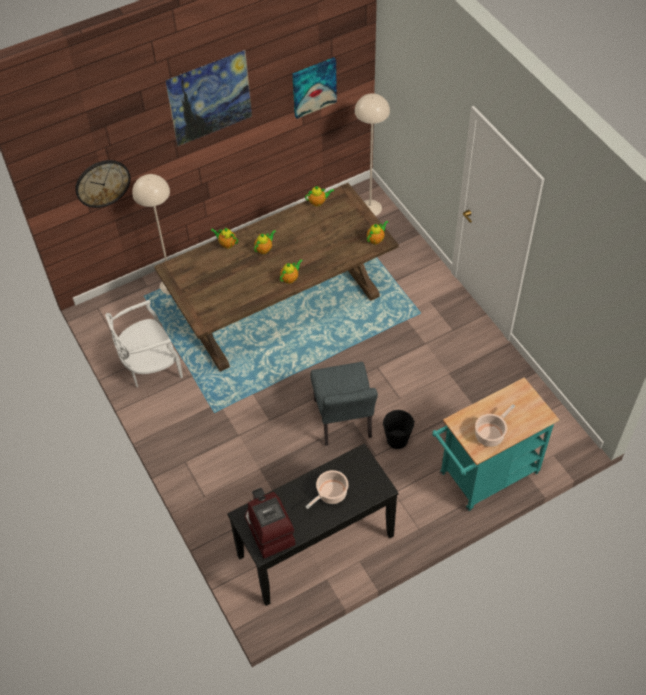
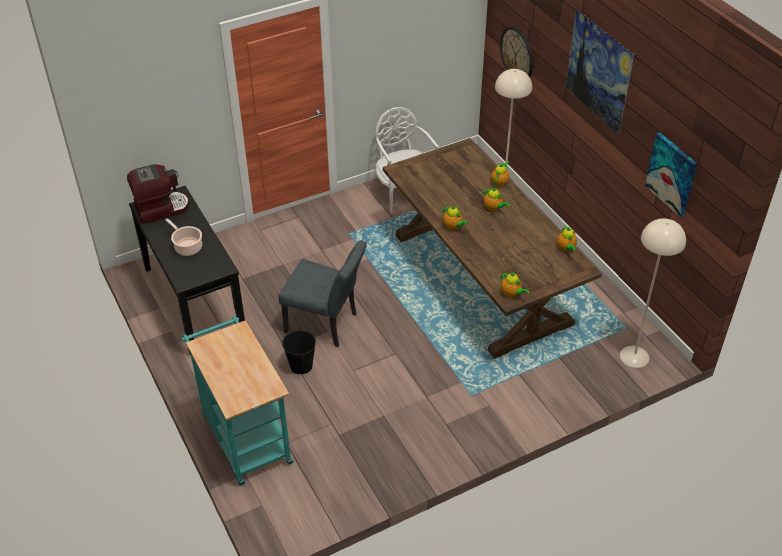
camera: 90 degrees right, 10 degrees down
grey chair [311,362,378,446] -> grey chair turned 150 degrees counterclockwise [279,240,367,347]
cooking pot [475,404,515,447] -> none

